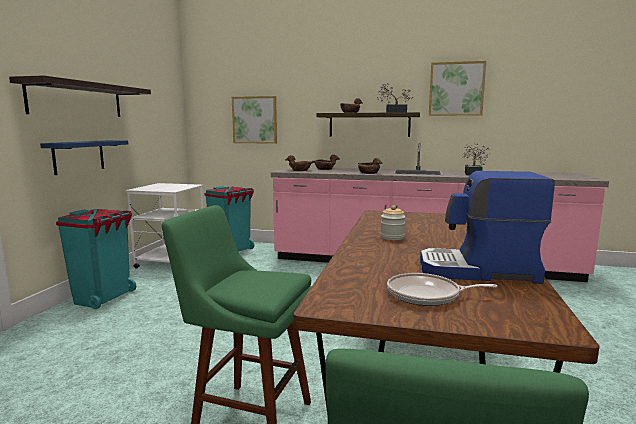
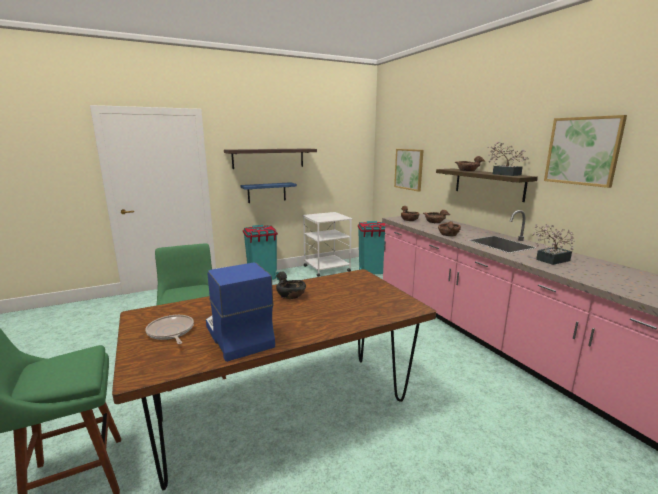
camera: 50 degrees right, 5 degrees up
jar [380,205,405,240] -> black bowl [276,272,306,299]

